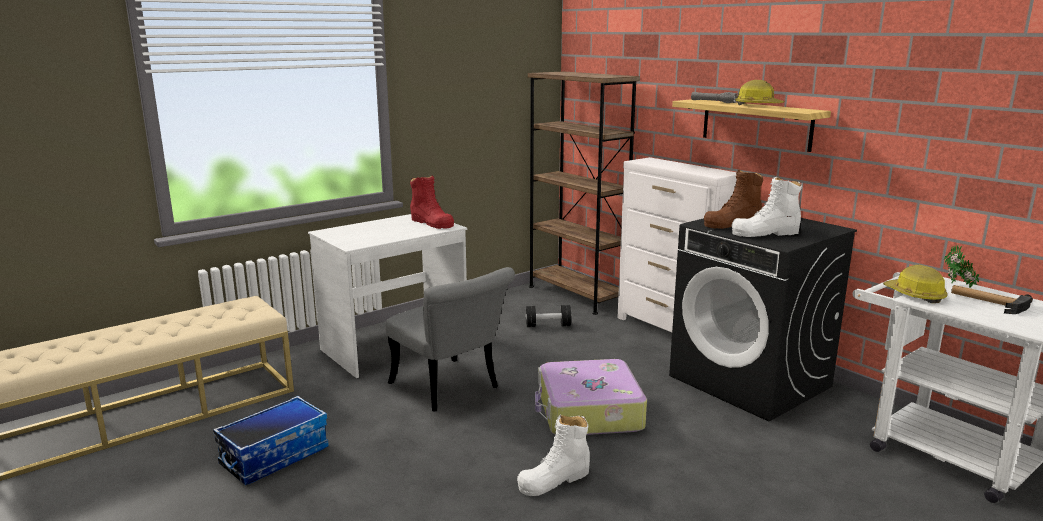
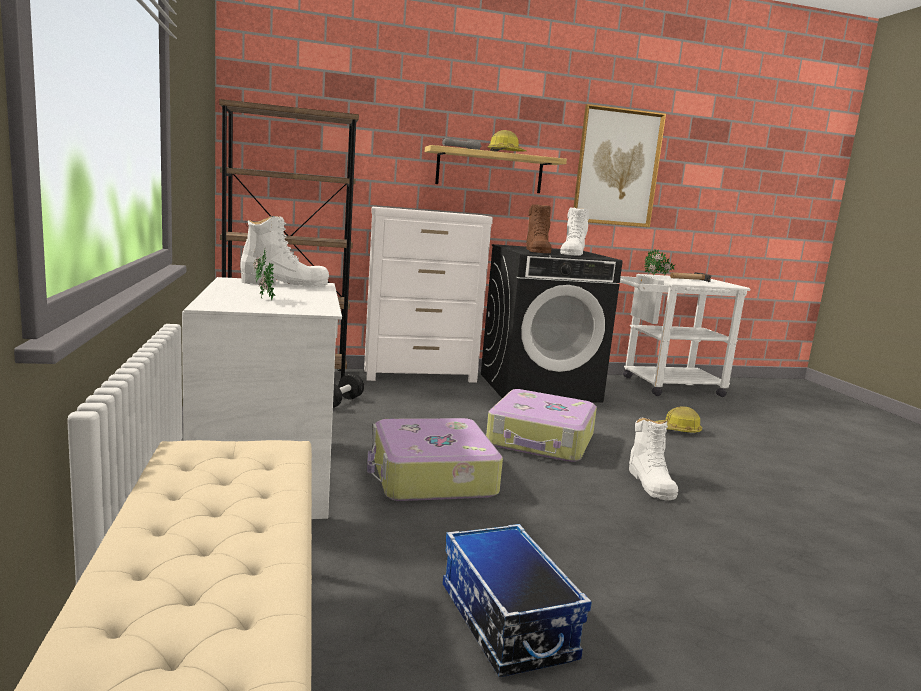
camera: 65 degrees left, 5 degrees down
grey chair [385,267,515,412] -> suitcase [367,418,503,501]
red boot [410,175,454,229] -> white boot [240,216,329,286]
hard hat [883,265,948,303] -> hard hat moved to [655,406,702,433]
none -> potted plant [253,249,276,300]
none -> picture [573,104,666,227]

